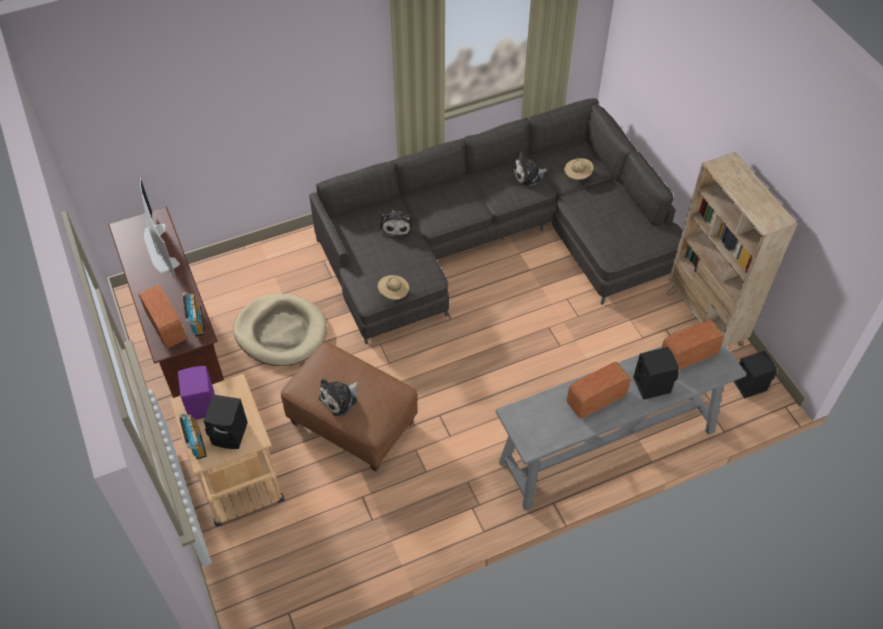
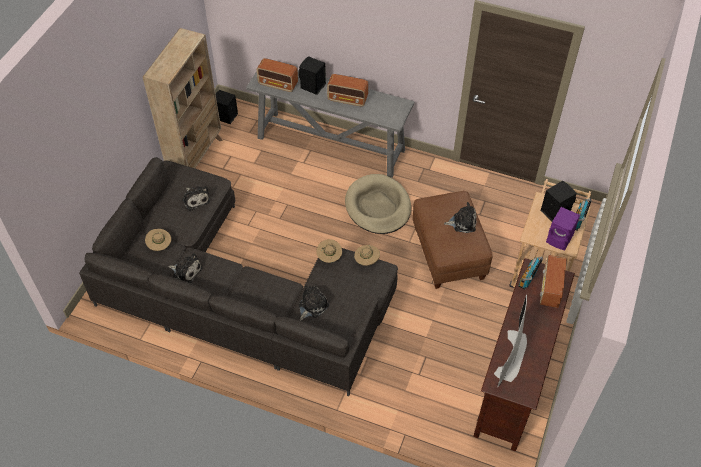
camera: 135 degrees left, 0 degrees up
beige dog bed [233,294,327,366] -> beige dog bed moved to [345,174,411,234]
none -> plush toy [183,186,210,211]
none -> beige hat [316,239,342,263]

